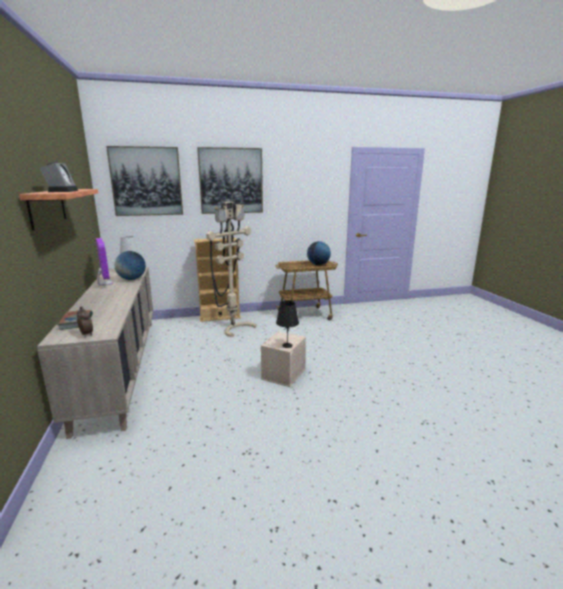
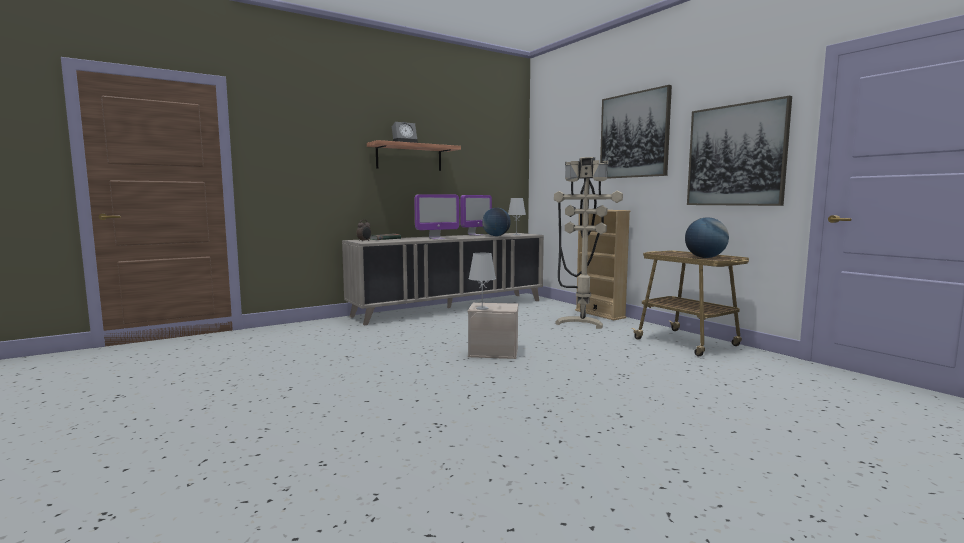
camera: 70 degrees right, 10 degrees down
picture [106,146,183,216] -> picture moved to [687,96,792,206]
black table lamp [276,301,299,348] -> white table lamp [468,253,496,310]
none -> monitor [414,194,459,240]

